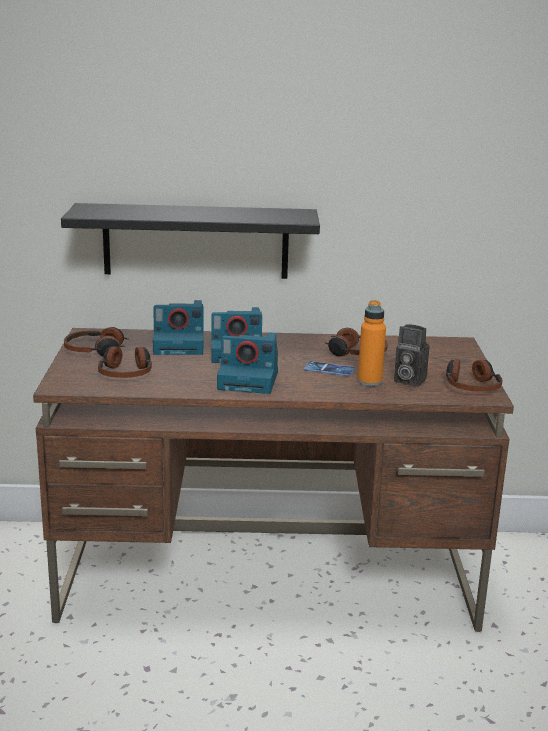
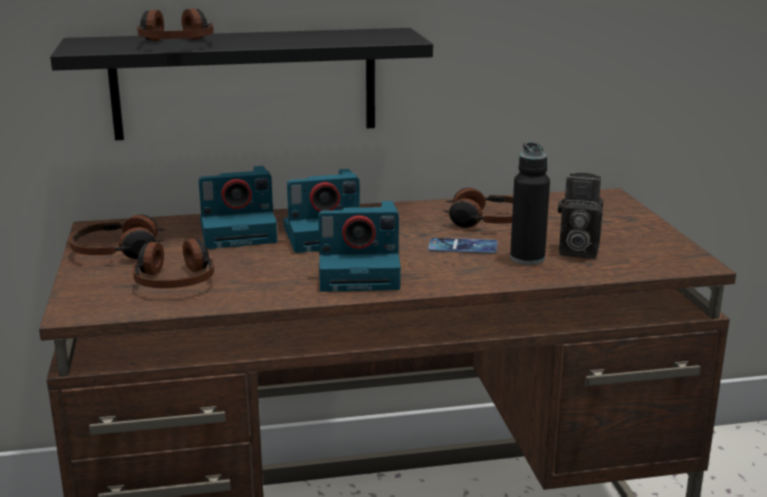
camera: 10 degrees left, 0 degrees up
orange bottle [358,300,386,386] -> black bottle [510,142,550,265]
headphones [446,359,503,392] -> headphones moved to [137,8,214,41]

